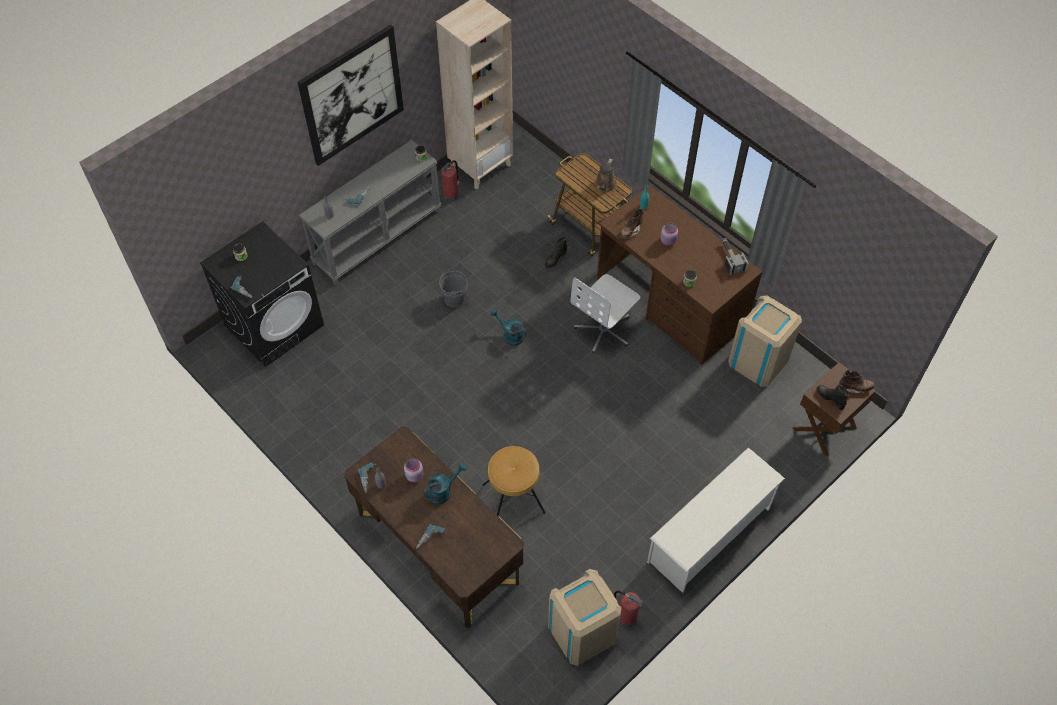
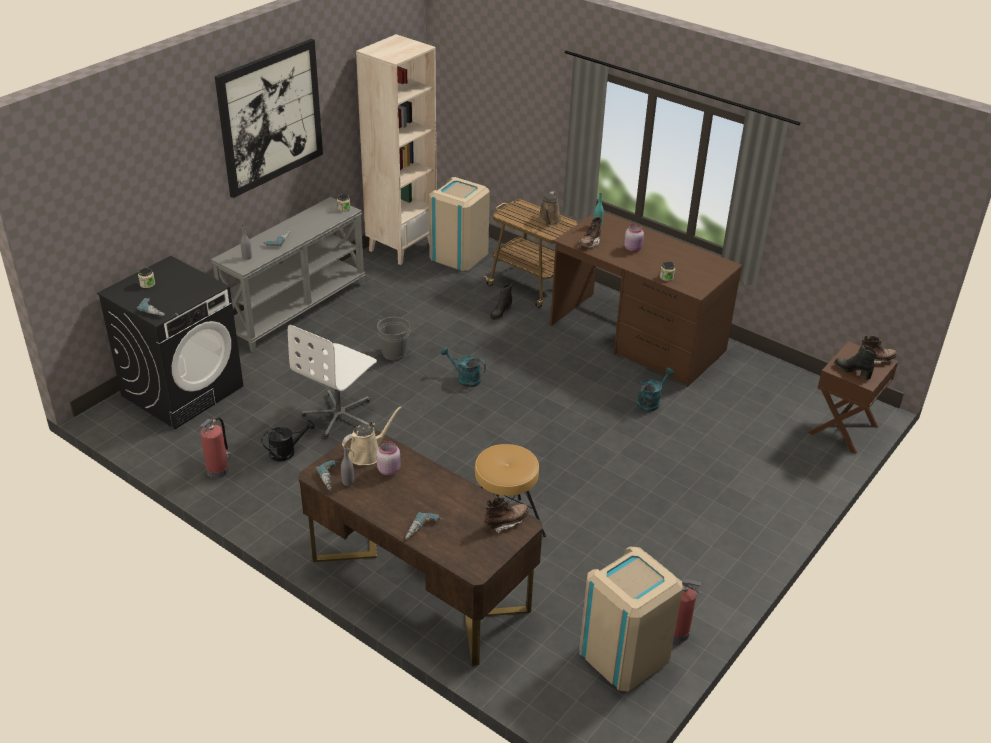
camera: 10 degrees left, 20 degrees down
turquoise watering can [422,463,467,504] -> turquoise watering can moved to [637,368,674,412]
fire extinguisher [441,160,460,201] -> fire extinguisher moved to [200,417,230,478]
white office chair [571,274,640,353] -> white office chair moved to [288,325,377,438]
white shoe rack [647,448,785,593] -> none
hammer [721,238,749,275] -> none
beige trash can [728,295,802,387] -> beige trash can moved to [429,177,490,271]
none -> black watering can [261,420,315,461]
none -> beige watering can [342,406,402,465]
none -> brown boot [484,497,529,534]

